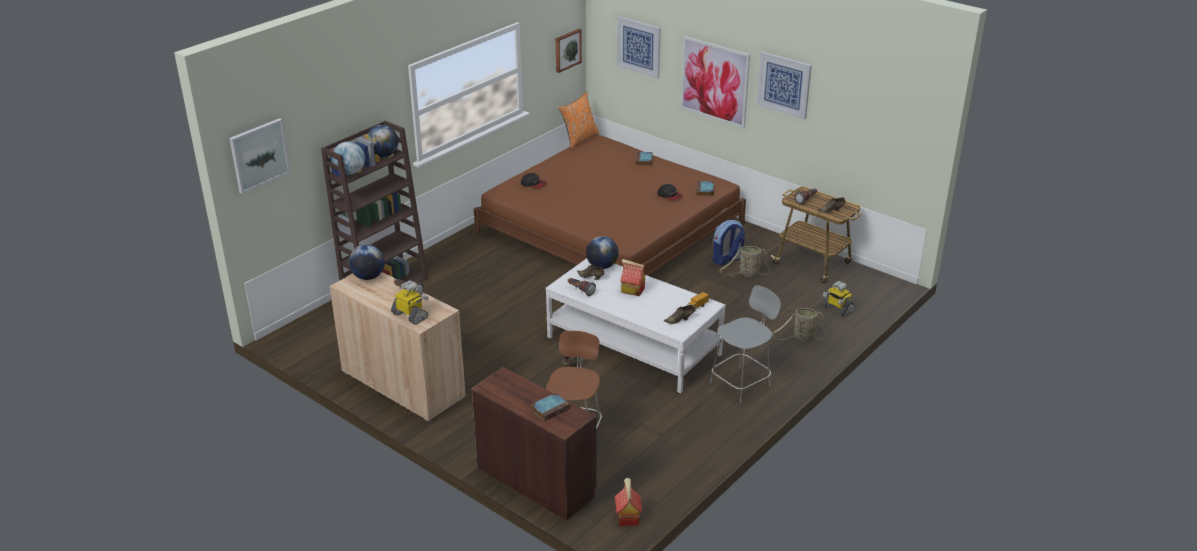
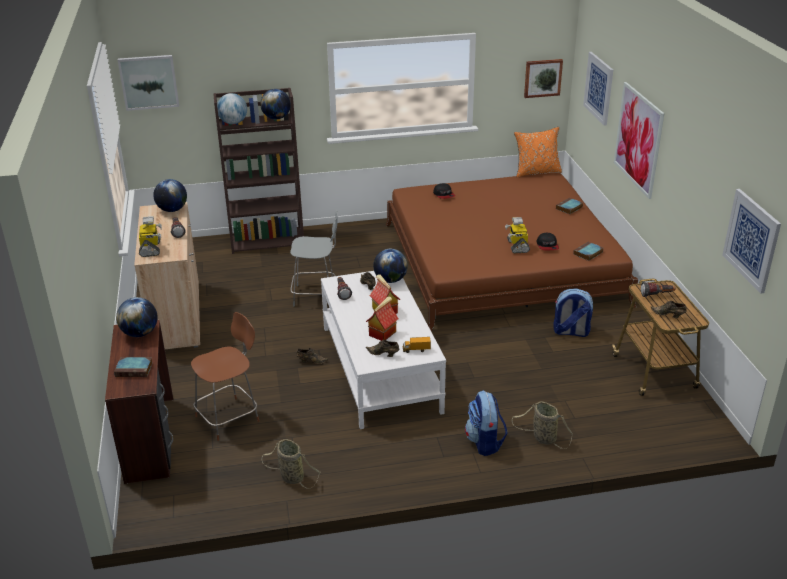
camera: 40 degrees right, 0 degrees up
toy house [615,478,642,526] -> toy house moved to [366,296,399,341]
grey chair [710,285,781,403] -> grey chair moved to [290,210,337,306]
basket [720,246,770,277] -> basket moved to [261,439,320,489]
picture [757,52,812,120] -> picture moved to [722,189,781,293]
toy robot [822,281,855,317] -> toy robot moved to [505,217,530,253]
none -> globe [116,297,158,337]
none -> backpack [465,390,507,456]

